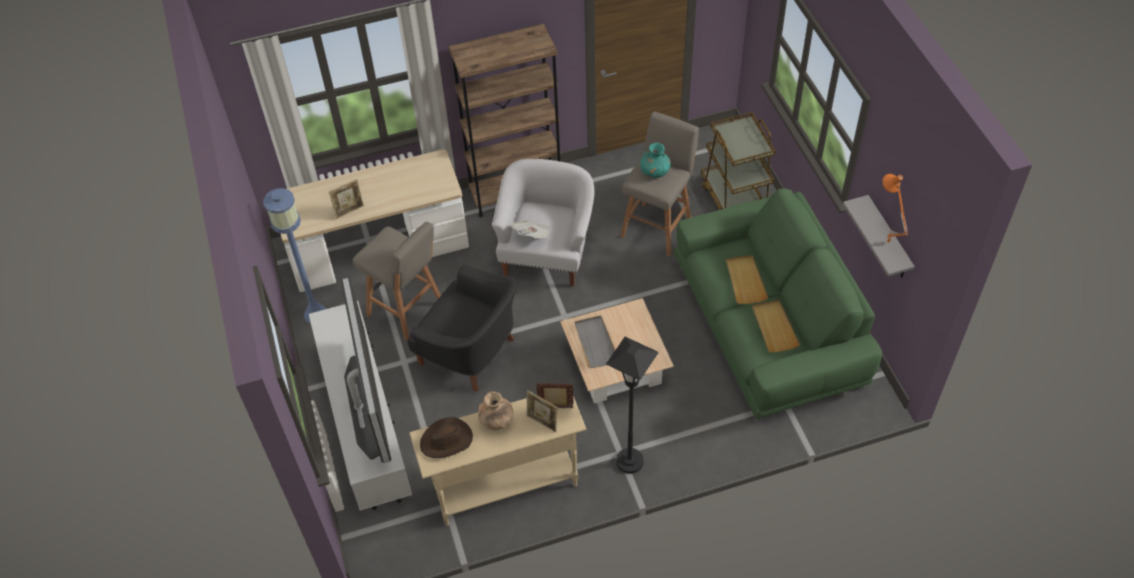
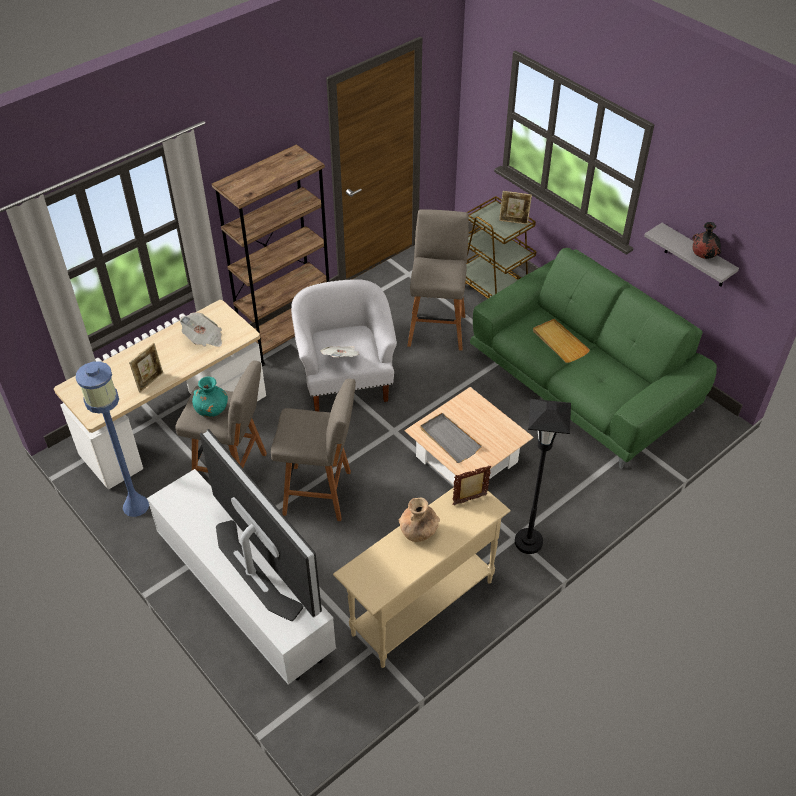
camera: 25 degrees left, 5 degrees down
black armchair [407,265,518,392] -> grey stool [271,379,356,521]
brown hat [420,417,473,458] -> none
picture frame [527,390,558,432] -> picture frame moved to [499,191,532,225]
turquoise vase [640,143,671,178] -> turquoise vase moved to [192,377,228,417]
beige tray [752,300,800,352] -> none
orange table lamp [882,174,908,244] -> black vase [692,222,721,259]
none -> newspaper [180,312,222,347]

